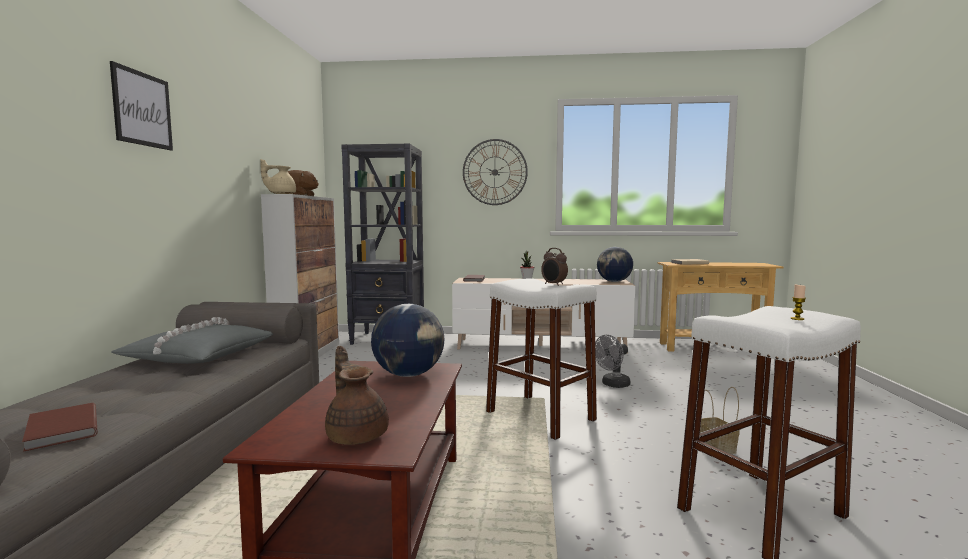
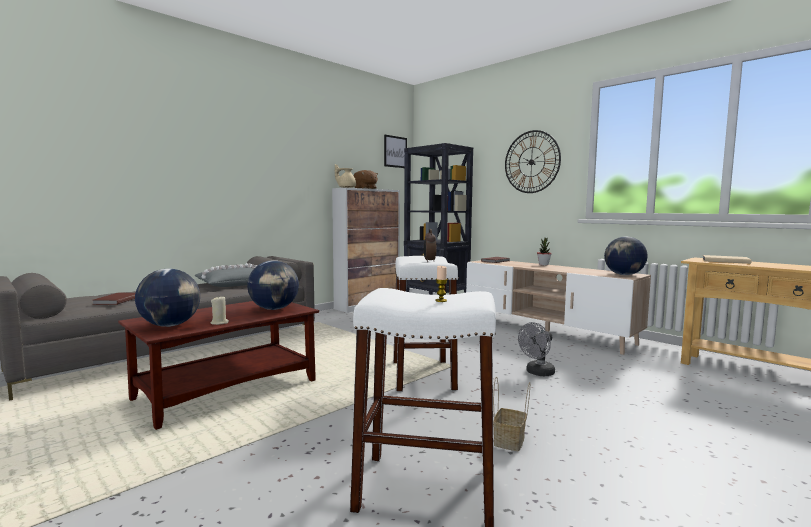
camera: 40 degrees right, 0 degrees up
picture [110,61,173,150] -> picture moved to [384,135,407,168]
brown teapot [325,346,389,445] -> globe [135,269,200,327]
grey fan [595,335,630,388] -> grey fan turned 45 degrees counterclockwise [518,322,555,376]
none -> beige candle [211,296,229,325]

